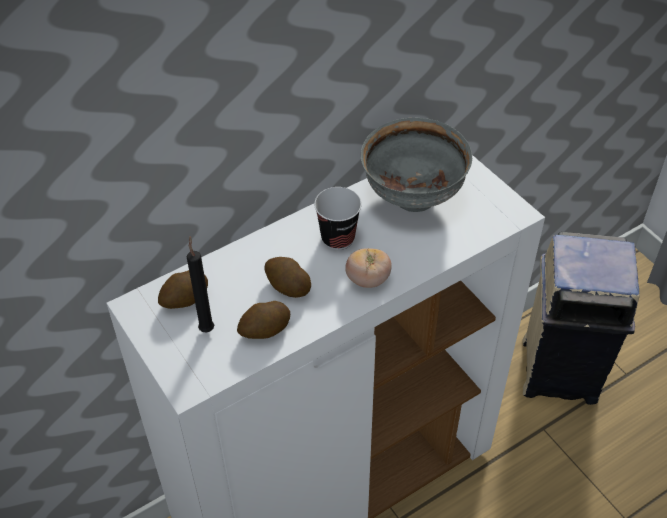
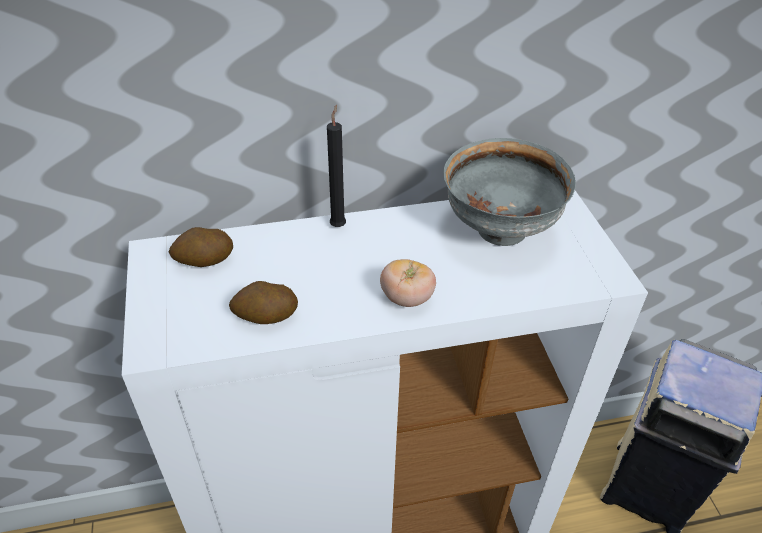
camera: 20 degrees right, 5 degrees down
black candle [187,236,214,333] -> black candle moved to [327,104,346,227]
potato [265,257,311,298] -> none
cup [314,187,362,250] -> none

